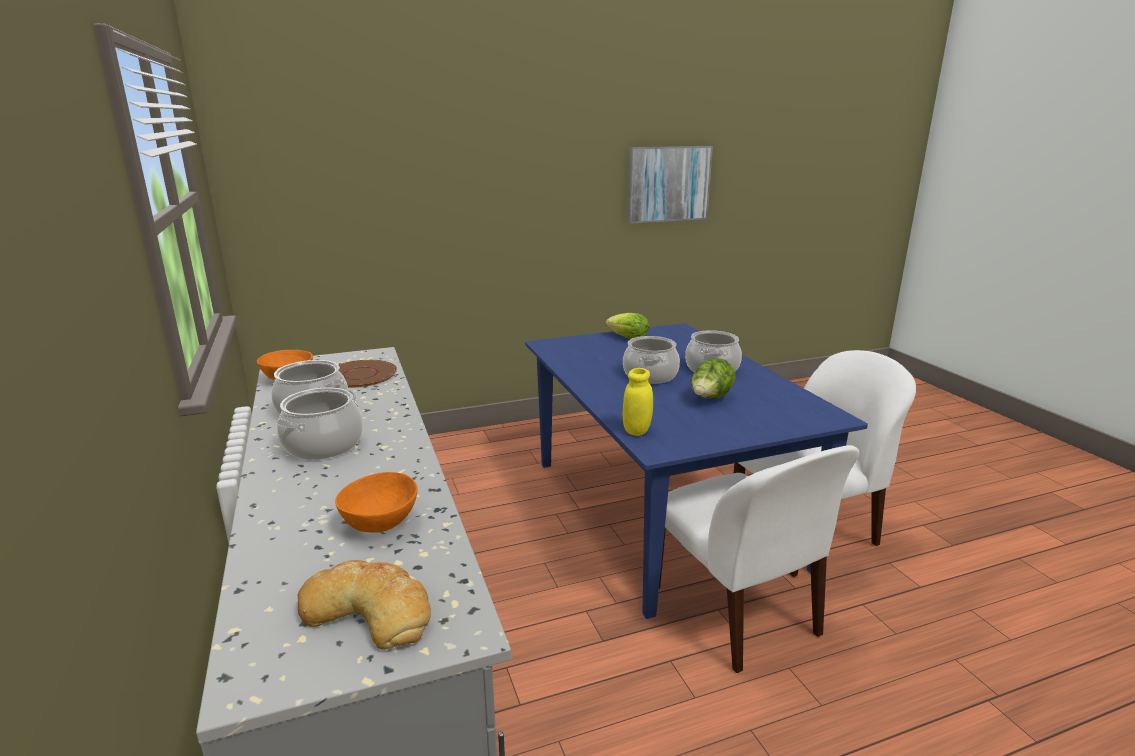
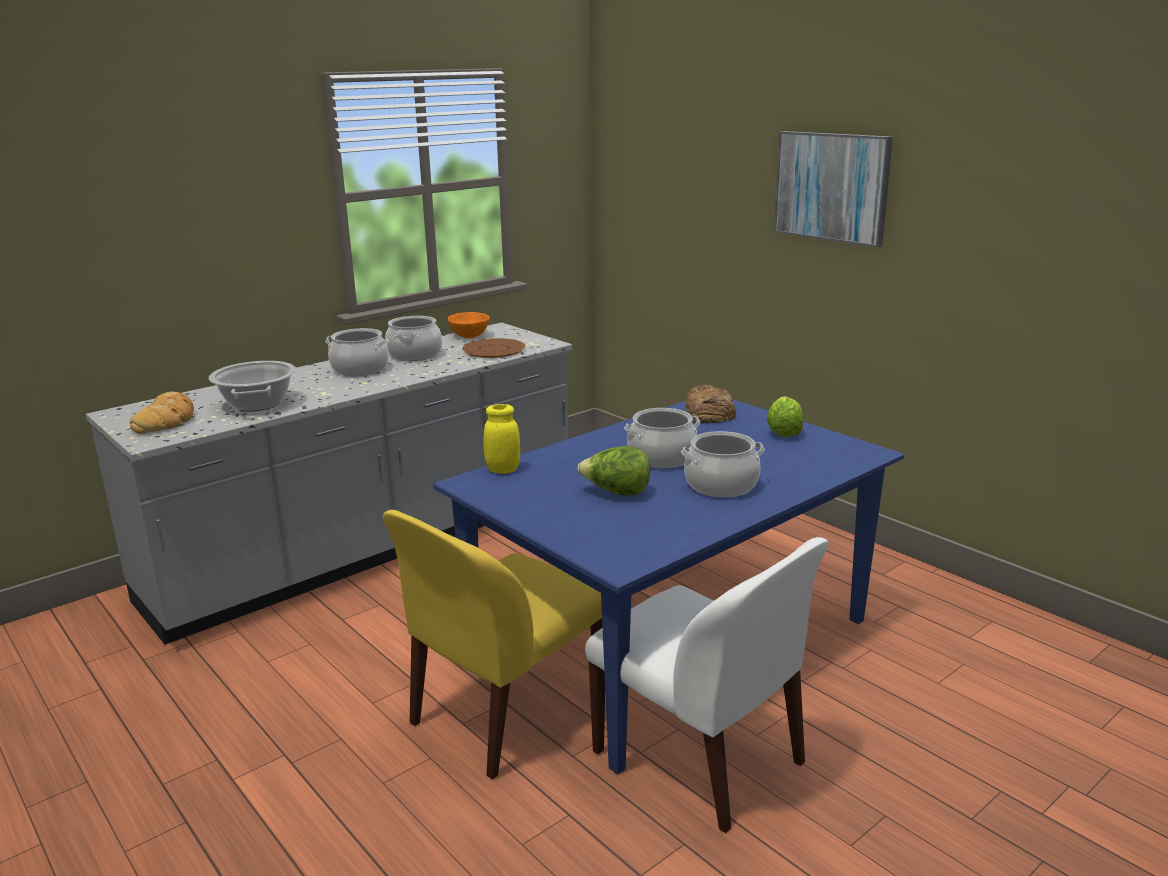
camera: 70 degrees right, 0 degrees up
orange bowl [335,472,417,533] -> cooking pot [209,361,296,411]
picture [627,146,713,224] -> picture moved to [774,131,893,247]
white chair [659,445,859,673] -> yellow chair [383,510,603,780]
none -> bread [686,385,736,423]

